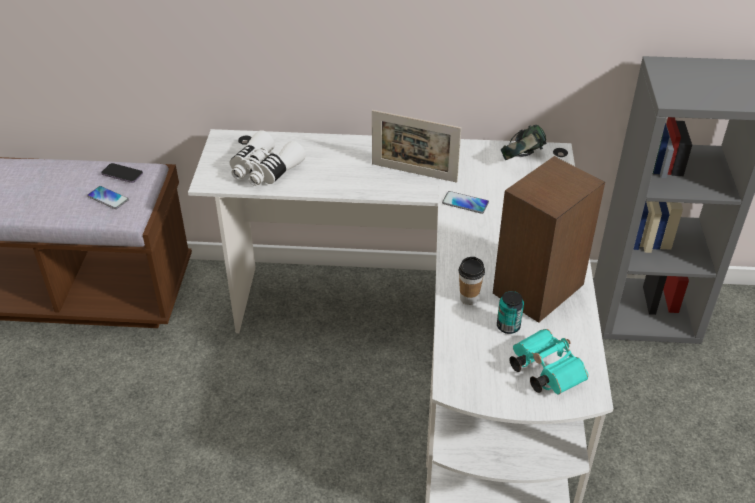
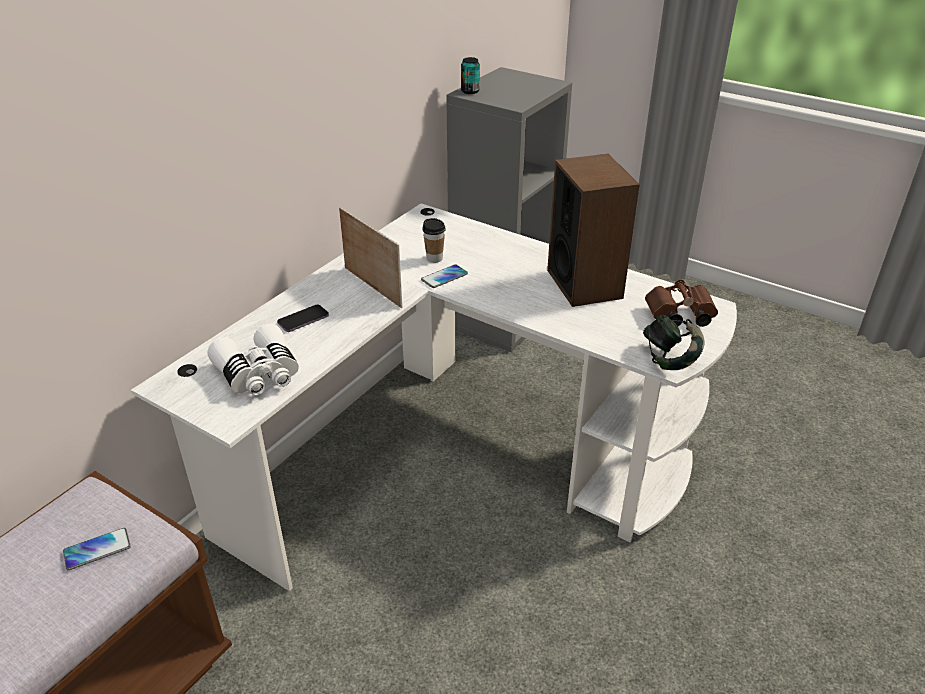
camera: 60 degrees left, 5 degrees down
phone [101,163,143,183] -> phone moved to [277,304,329,332]
picture frame [372,110,461,183] -> picture frame turned 90 degrees counterclockwise [339,207,402,308]
cup [458,257,485,305] -> cup moved to [422,218,446,263]
can [497,291,524,334] -> can moved to [461,57,480,94]
headphones [501,125,546,160] -> headphones moved to [643,315,704,370]
turquoise binoculars [510,329,589,394] -> brown binoculars [645,279,718,327]

